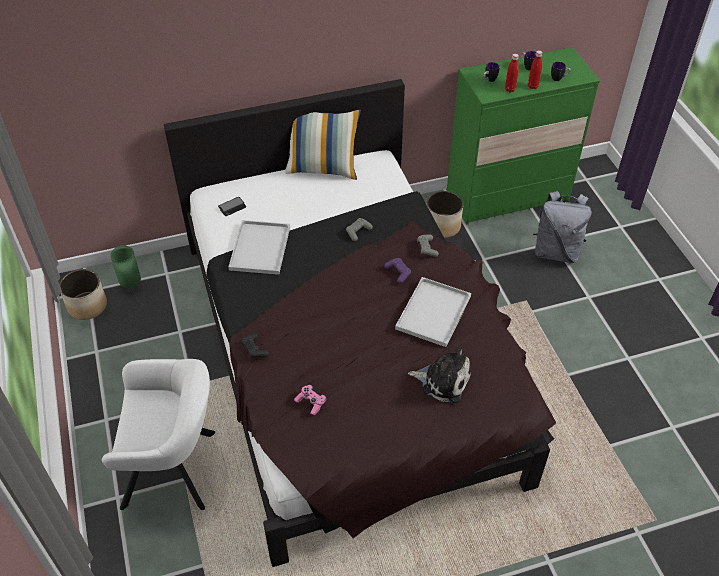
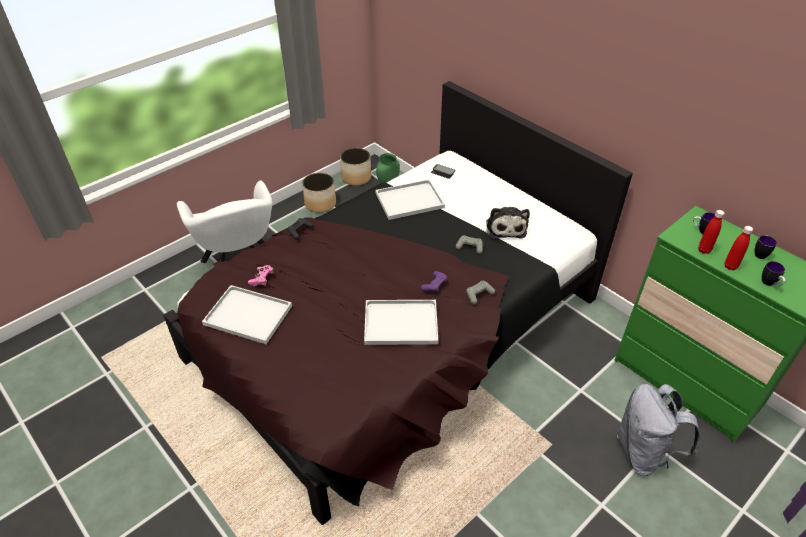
camera: 65 degrees right, 5 degrees down
pillow [285,110,361,180] -> none
plush toy [408,345,471,403] -> plush toy moved to [486,207,530,239]
planter [426,191,463,238] -> planter moved to [302,173,336,213]
none -> white tray [202,285,292,344]

